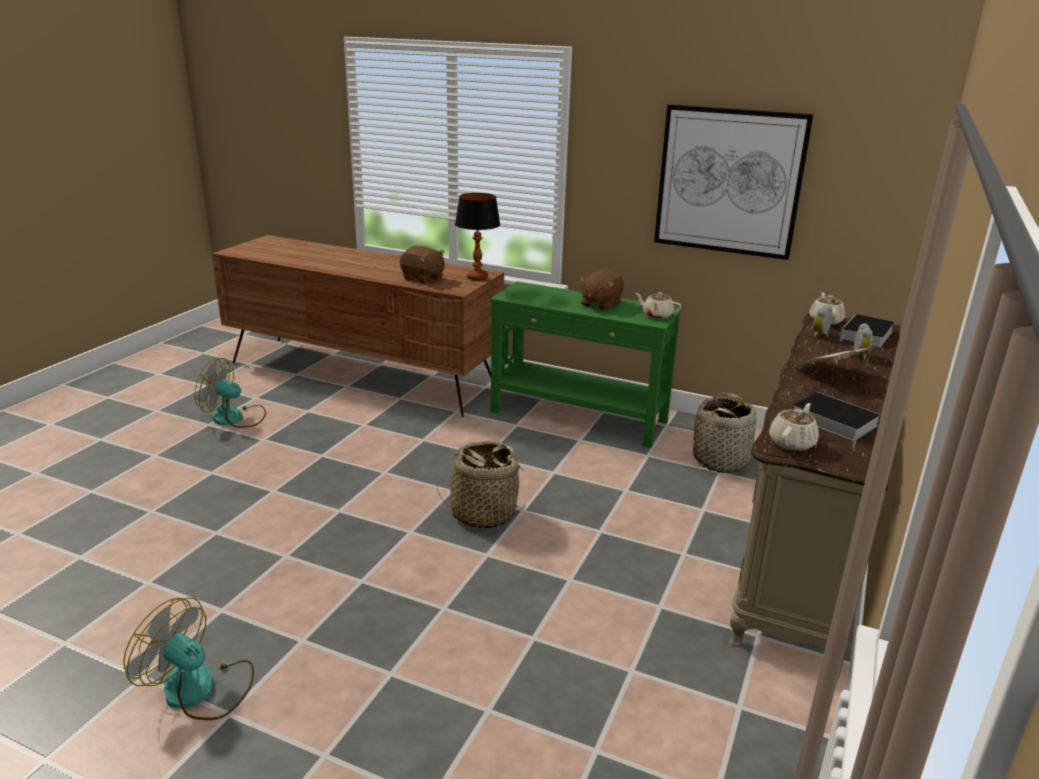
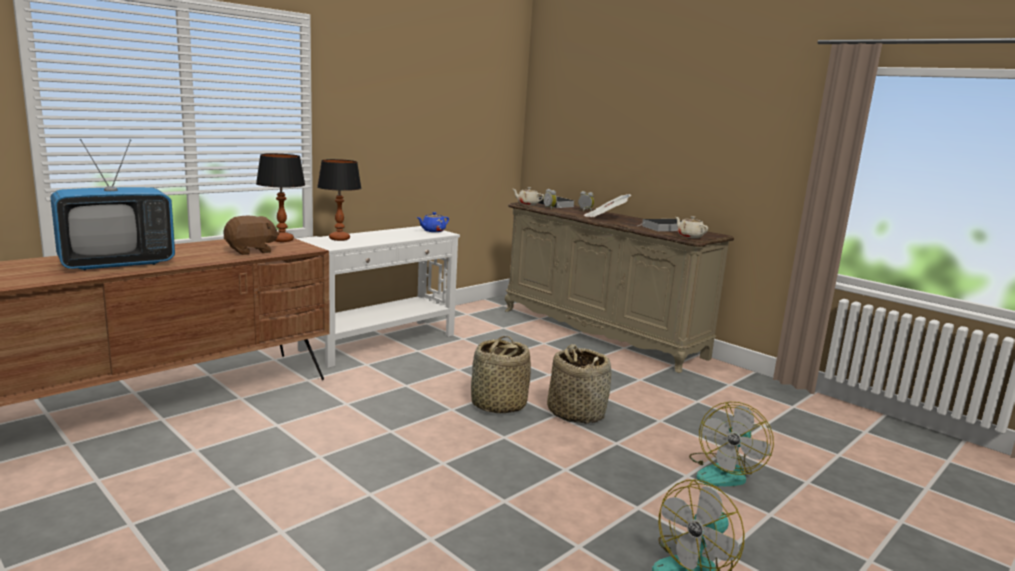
camera: 70 degrees left, 10 degrees down
fan [195,358,266,428] -> fan moved to [689,401,774,486]
green console table [490,281,682,448] -> white console table [298,226,460,368]
brown plush toy [579,270,624,311] -> none
beige teapot [635,292,681,319] -> blue teapot [417,212,449,232]
picture [654,104,813,260] -> none
basket [693,392,756,473] -> basket moved to [547,344,612,424]
none -> television [50,139,175,270]
none -> table lamp [317,159,362,241]

